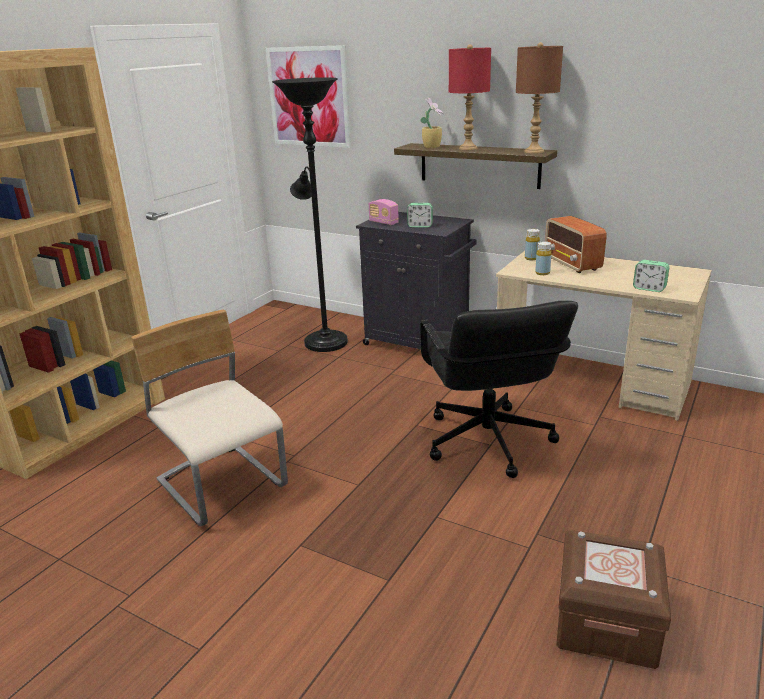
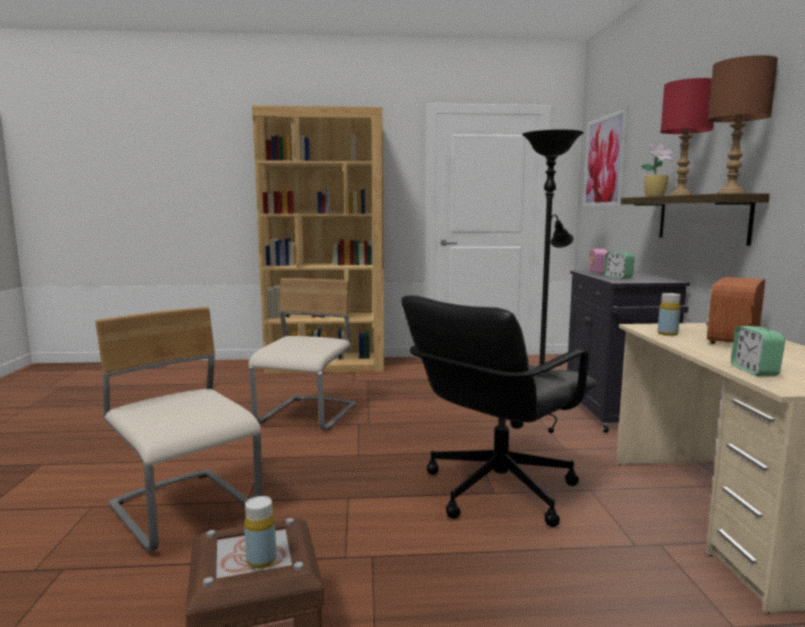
camera: 55 degrees right, 15 degrees down
yellow bottle [525,229,540,260] -> yellow bottle moved to [244,496,276,568]
none -> beige chair [95,307,263,552]

